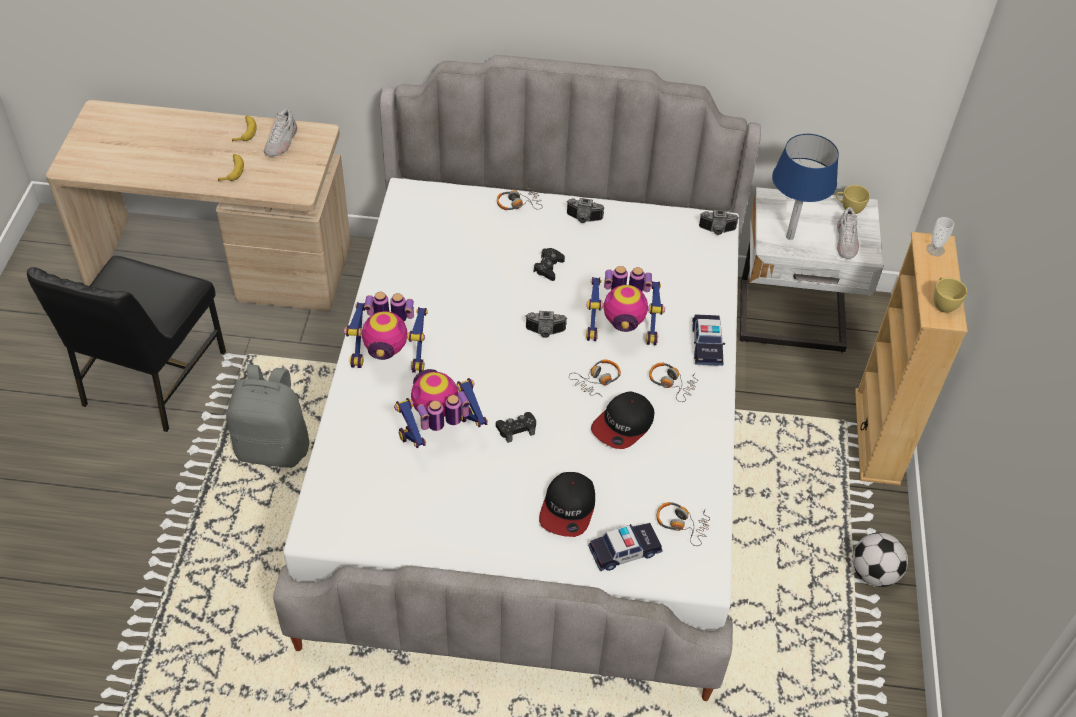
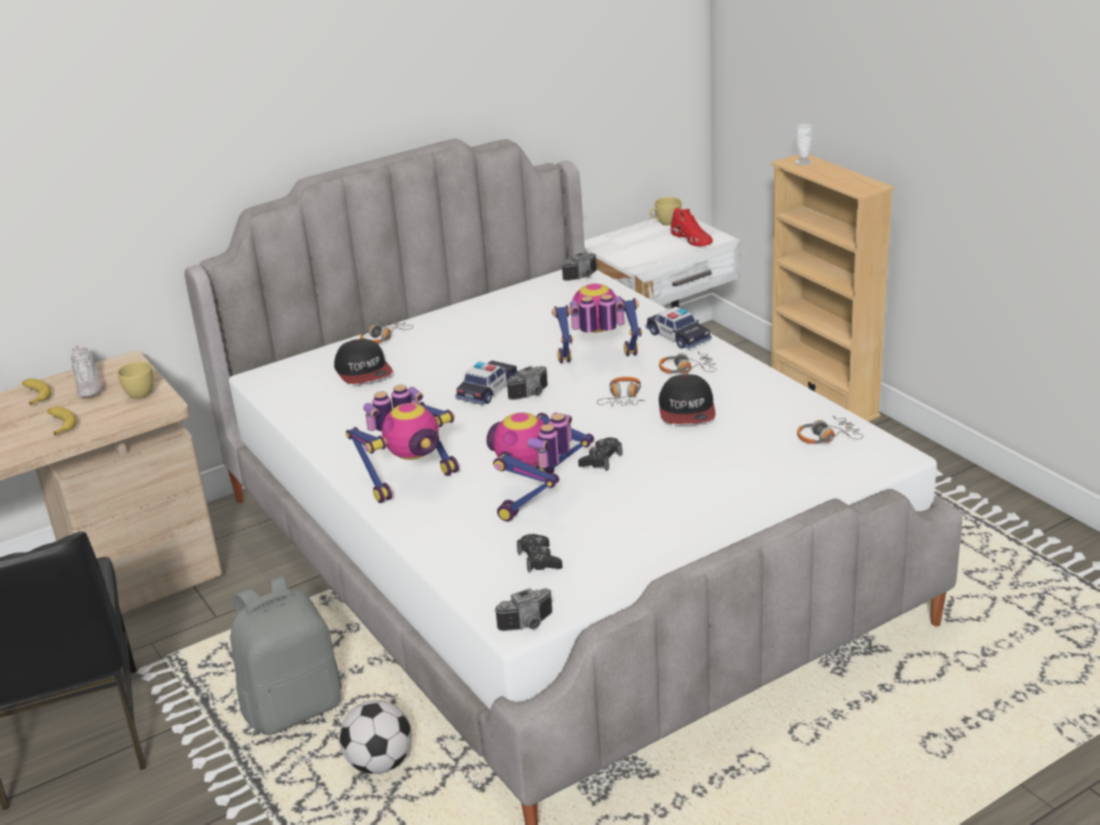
camera: 35 degrees left, 20 degrees down
black game controller [534,248,565,281] -> black game controller moved to [517,534,562,573]
cap [539,472,595,537] -> cap moved to [334,339,393,384]
camera [567,198,605,223] -> camera moved to [495,588,552,631]
toy robot [586,266,665,345] -> toy robot turned 150 degrees counterclockwise [552,283,642,363]
toy car [588,523,663,571] -> toy car moved to [455,361,518,405]
blue table lamp [772,134,839,240] -> none
white shoe [837,207,859,259] -> red shoe [670,208,713,247]
football [853,533,908,587] -> football moved to [339,700,412,774]
yellow cup [934,277,967,313] -> yellow cup moved to [117,362,153,399]

